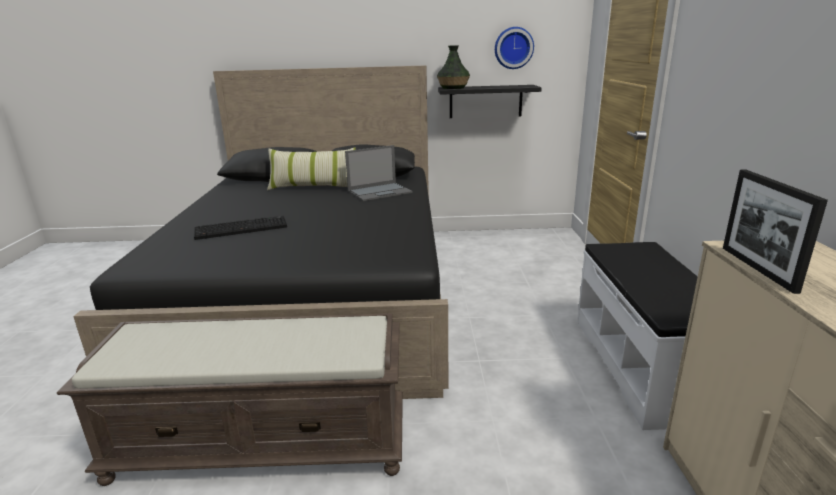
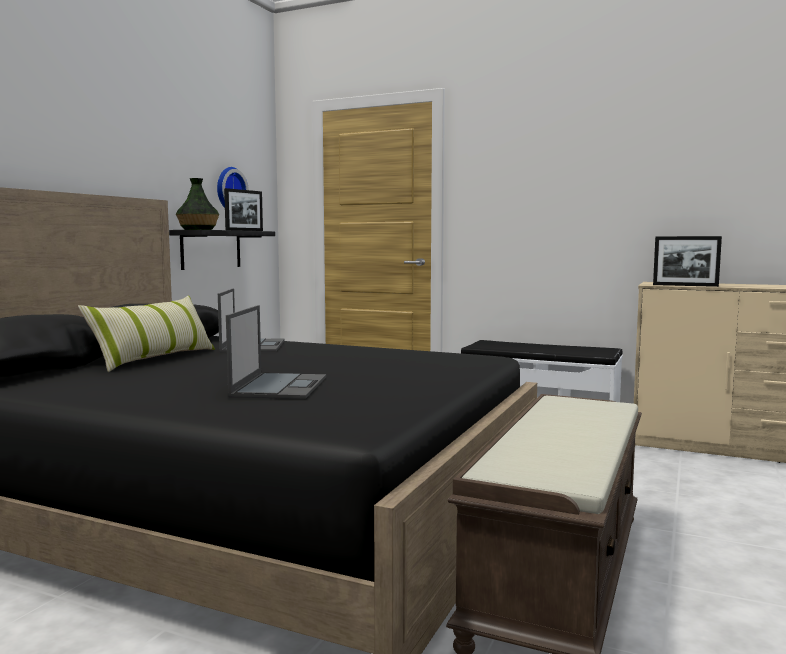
camera: 65 degrees left, 15 degrees down
keyboard [194,216,287,240] -> laptop [226,305,326,399]
none -> picture frame [224,188,263,231]

